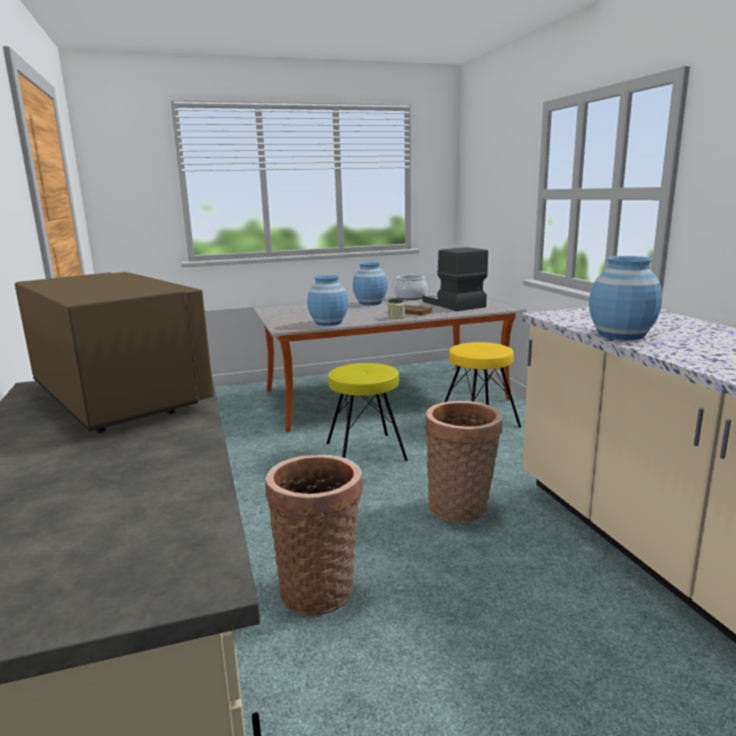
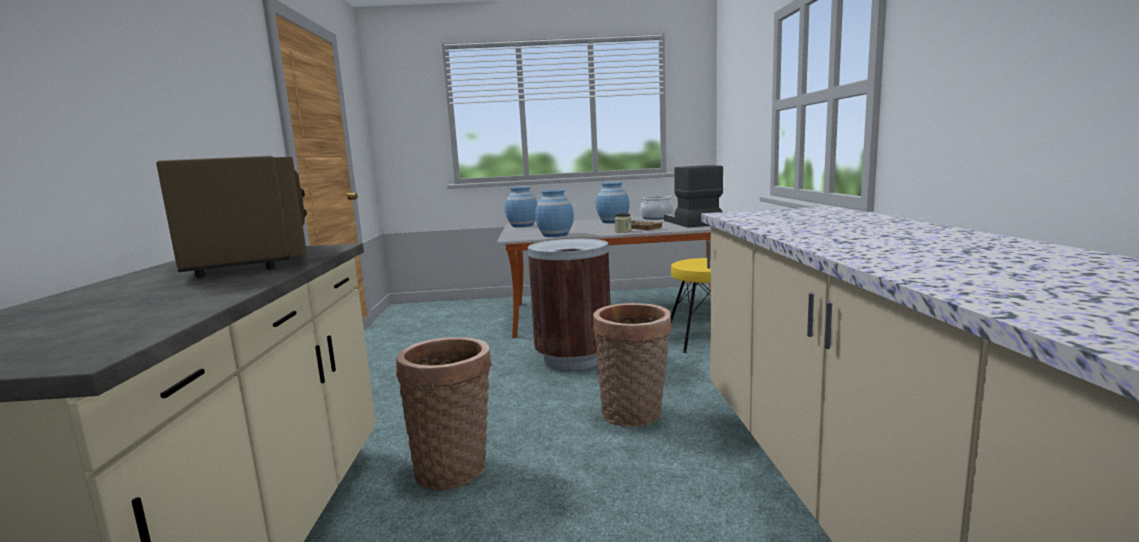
camera: 15 degrees right, 5 degrees down
yellow stool [326,363,408,461] -> brown trash can [528,239,611,370]
blue vase [589,256,662,340] -> blue vase moved to [505,187,537,227]

